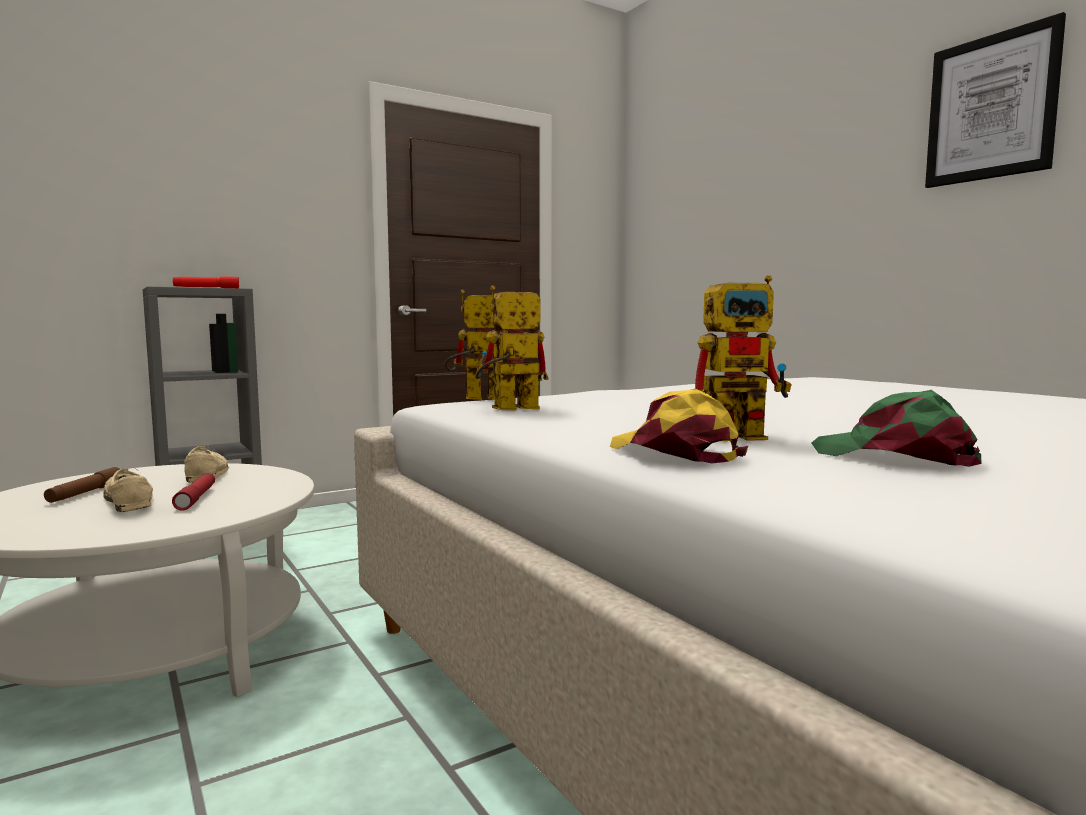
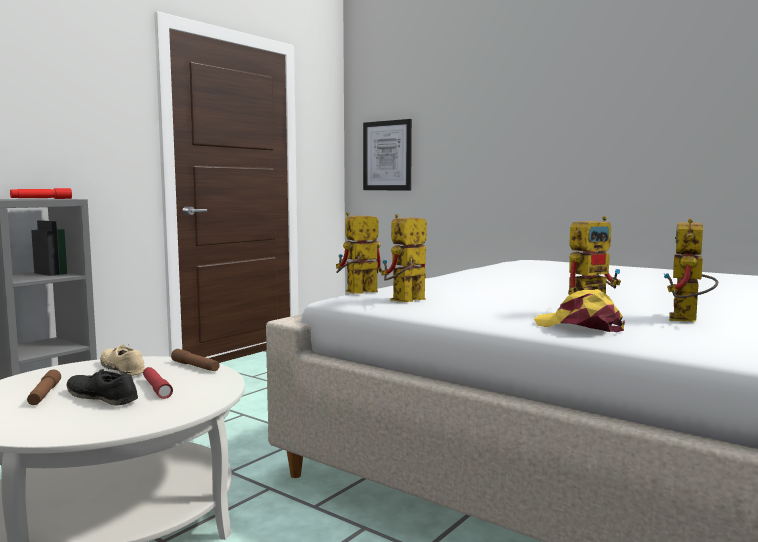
camera: 20 degrees left, 0 degrees up
beige shoe [103,468,153,512] -> black shoe [67,368,138,405]
green cap [812,390,982,467] -> toy robot [664,218,718,322]
picture [925,12,1066,188] -> picture moved to [363,119,412,190]
none -> brown flashlight [171,349,220,371]

